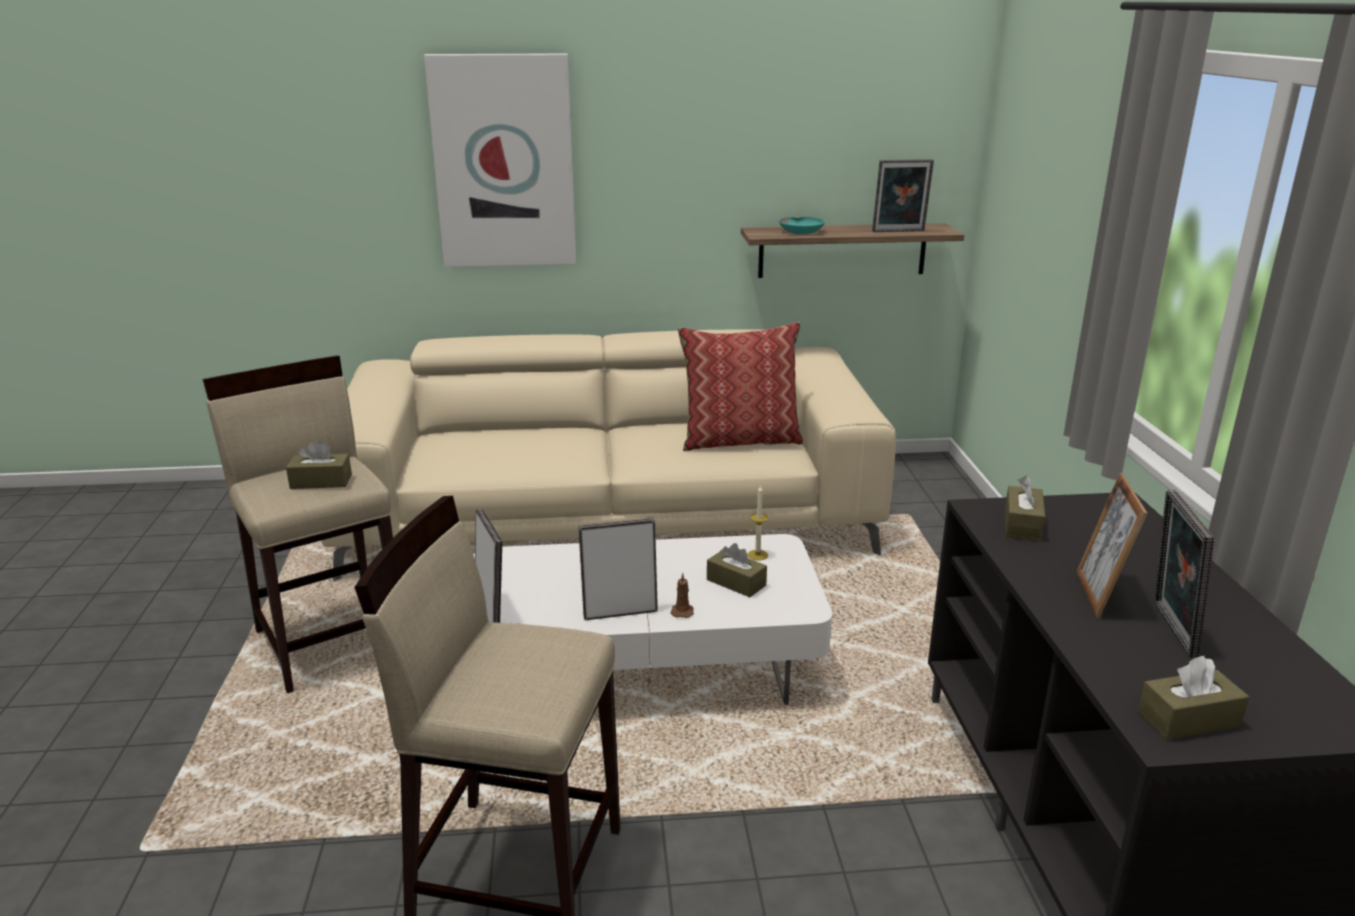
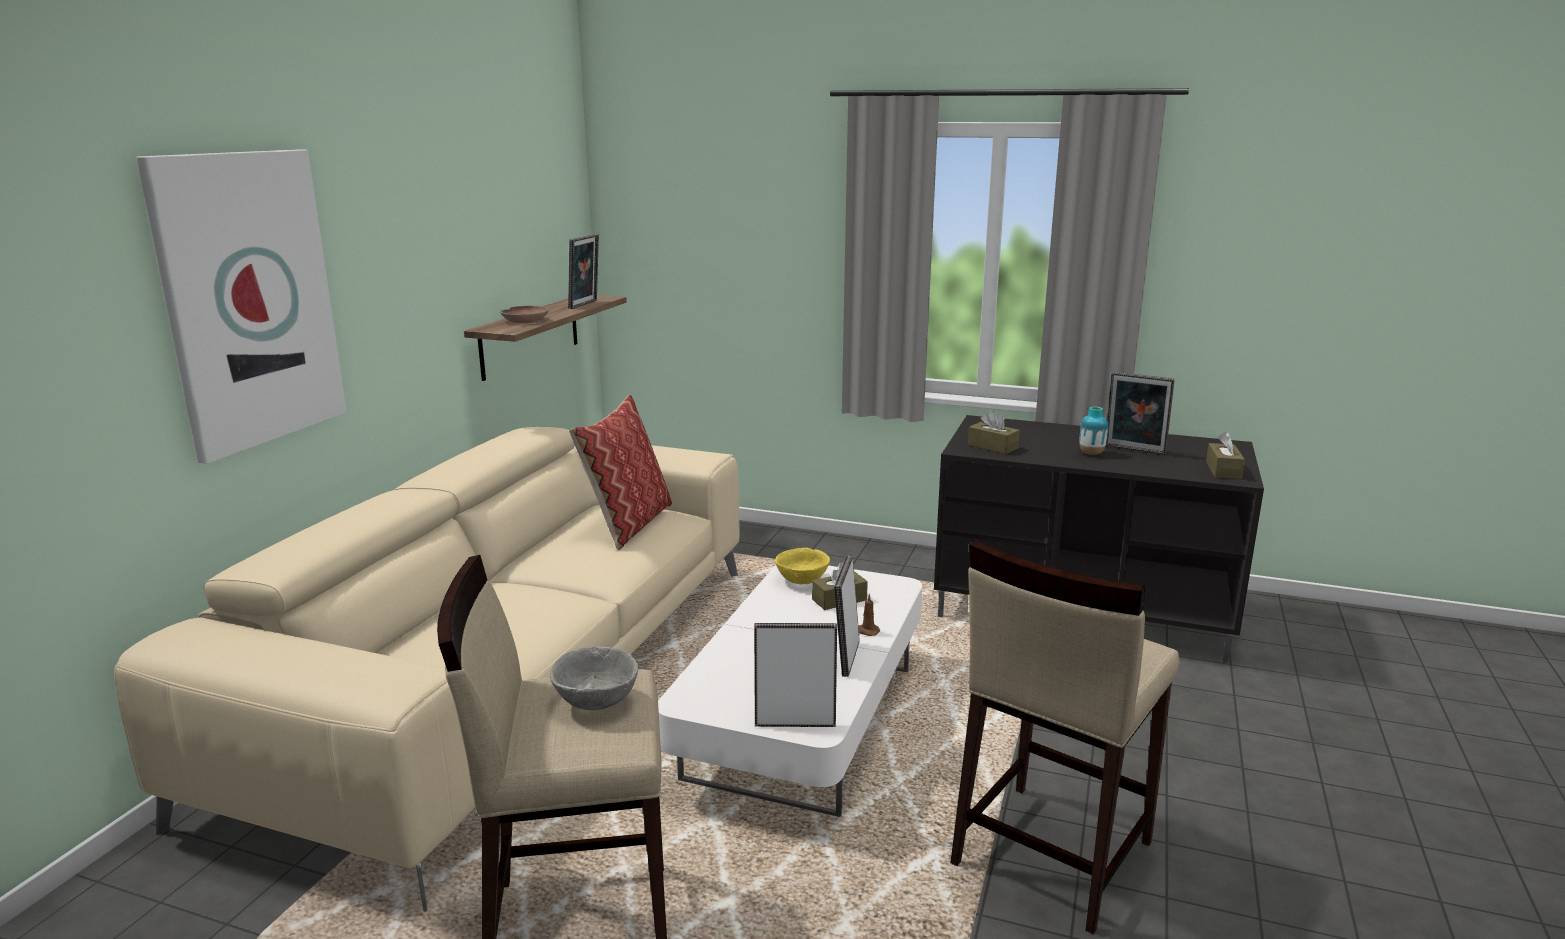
camera: 65 degrees left, 5 degrees down
brown tissue box [286,440,352,489] -> grey bowl [550,647,638,710]
candle [747,485,768,560] -> yellow bowl [775,548,830,584]
turquoise bowl [779,217,825,234] -> brown bowl [500,306,549,324]
picture frame [1076,473,1148,618] -> vase [1080,407,1108,455]

